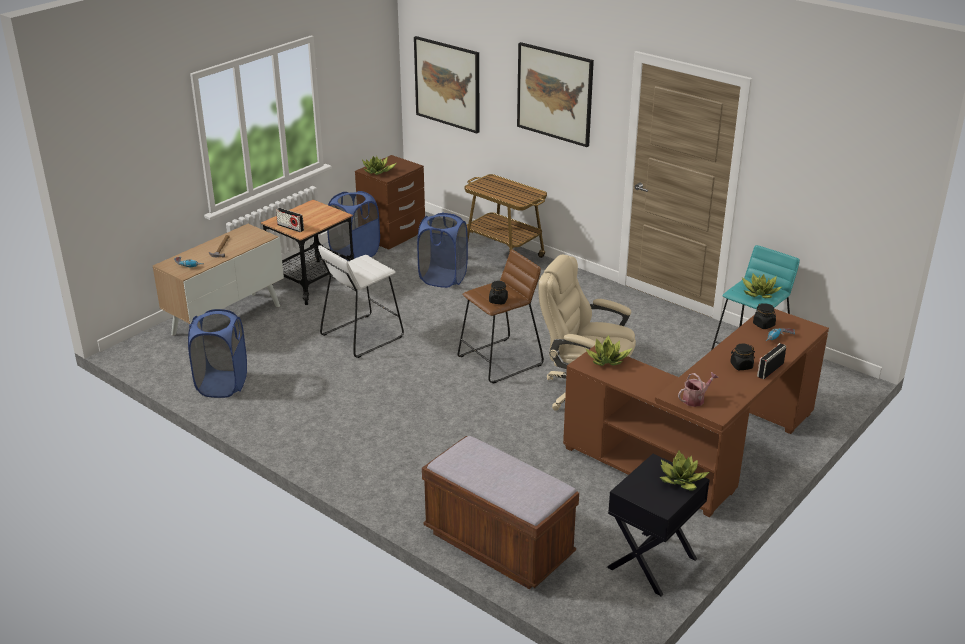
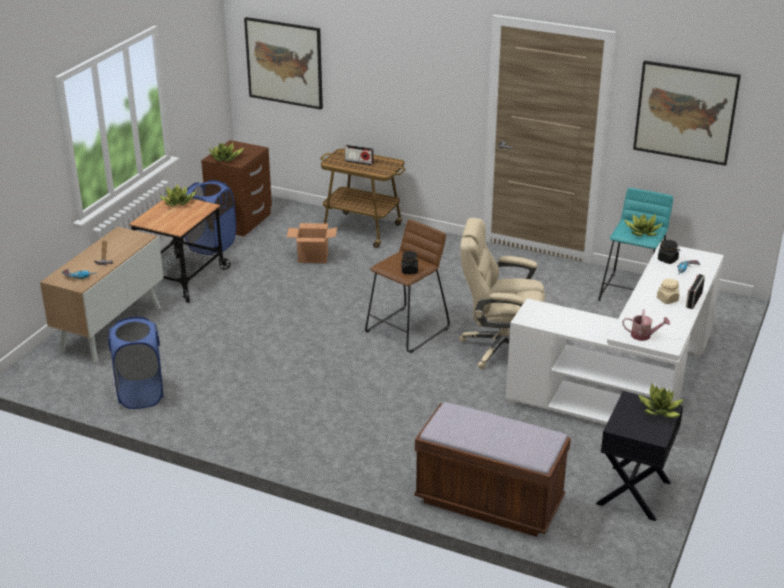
camera: 15 degrees left, 0 degrees up
radio [276,208,304,232] -> radio moved to [345,145,374,165]
white stool [318,245,404,358] -> none
blue laundry basket [417,213,468,288] -> cardboard box [287,223,337,263]
picture [517,42,594,147] -> picture moved to [633,60,741,166]
brown desk [563,309,829,517] -> white desk [506,242,724,424]
potted plant [586,335,632,366] -> potted plant moved to [159,184,197,206]
watering can [678,372,719,407] -> watering can turned 60 degrees clockwise [622,309,670,341]
black jar [730,343,755,370] -> beige jar [657,279,679,304]

